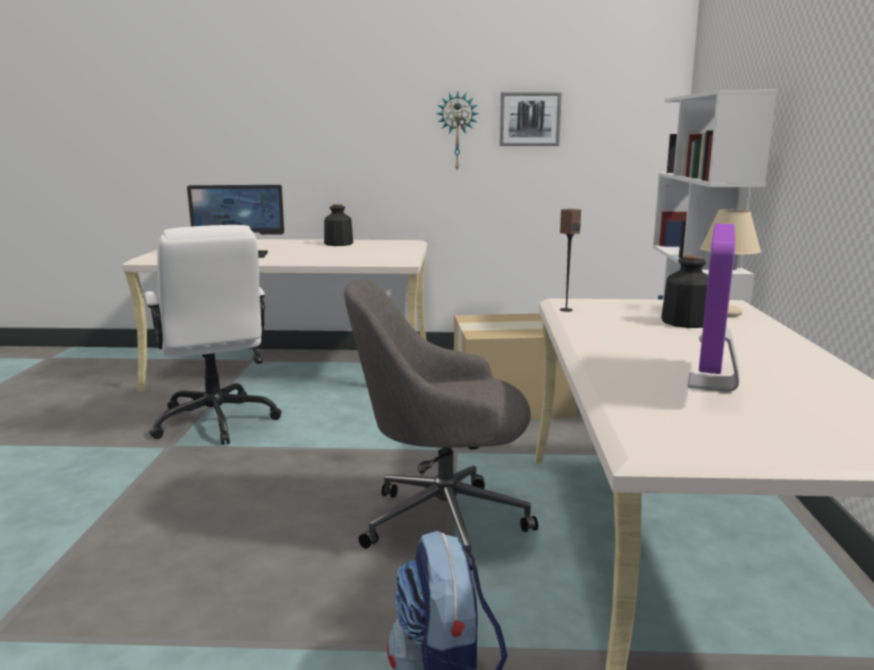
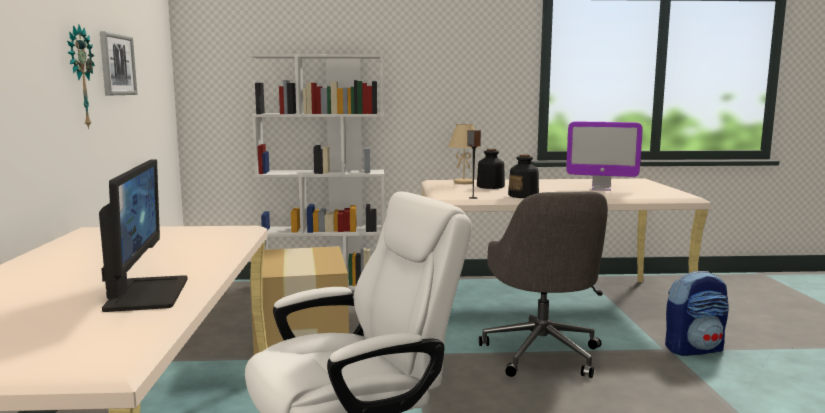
camera: 95 degrees left, 5 degrees down
bottle [324,204,353,246] -> bottle moved to [508,154,539,198]

